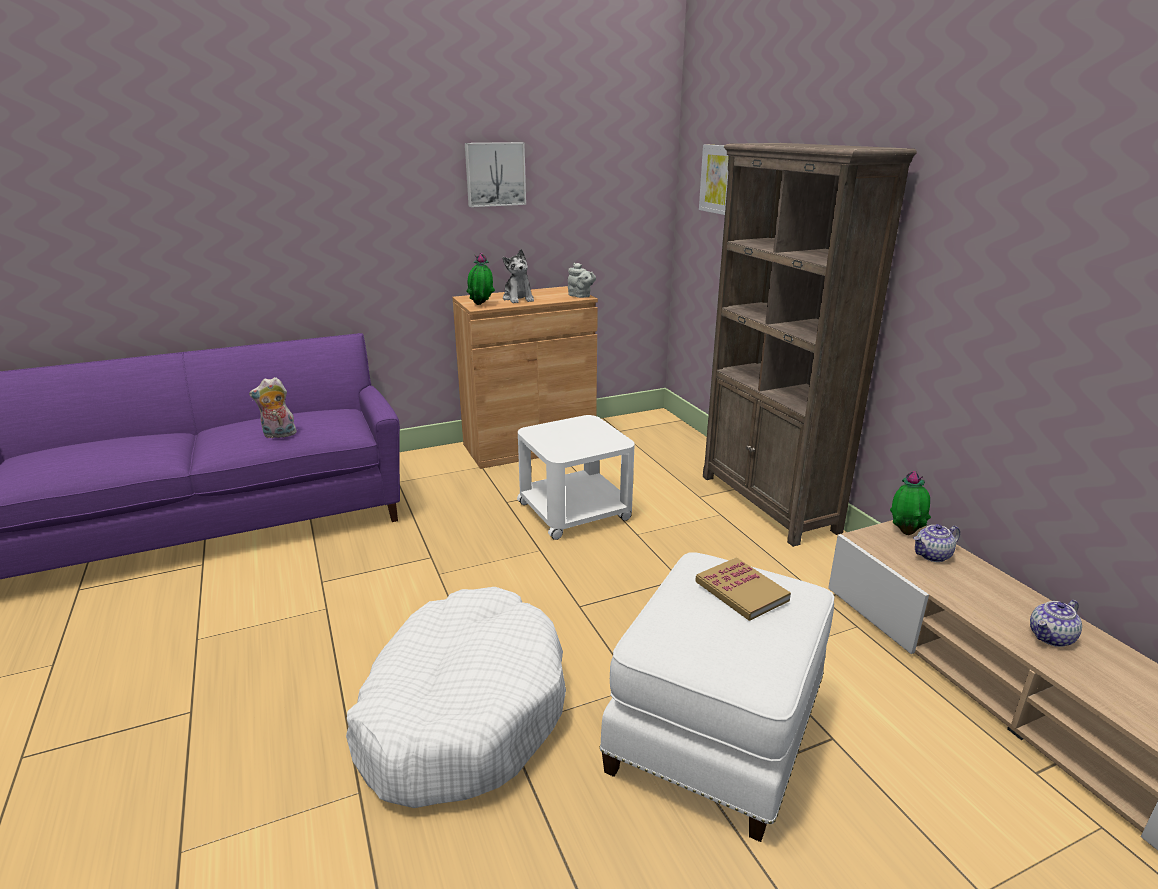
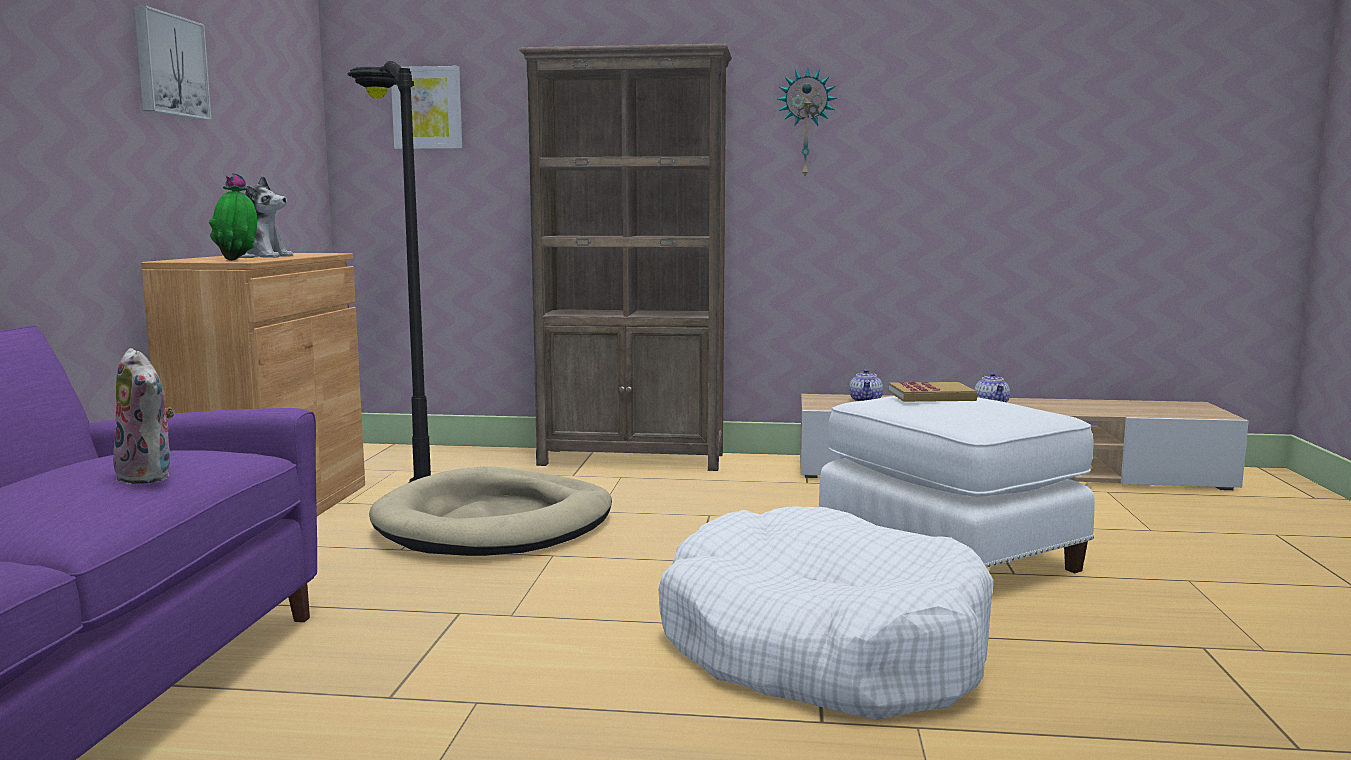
camera: 60 degrees left, 15 degrees down
plush toy [249,377,297,438] -> plush toy turned 60 degrees counterclockwise [113,348,175,485]
white side table [517,415,635,540] -> beige dog bed [369,466,612,556]
grey teapot [568,263,596,298] -> none
potted plant [890,471,931,535] -> none
none -> black floor lamp [348,61,431,483]
none -> wall clock [778,68,837,177]

